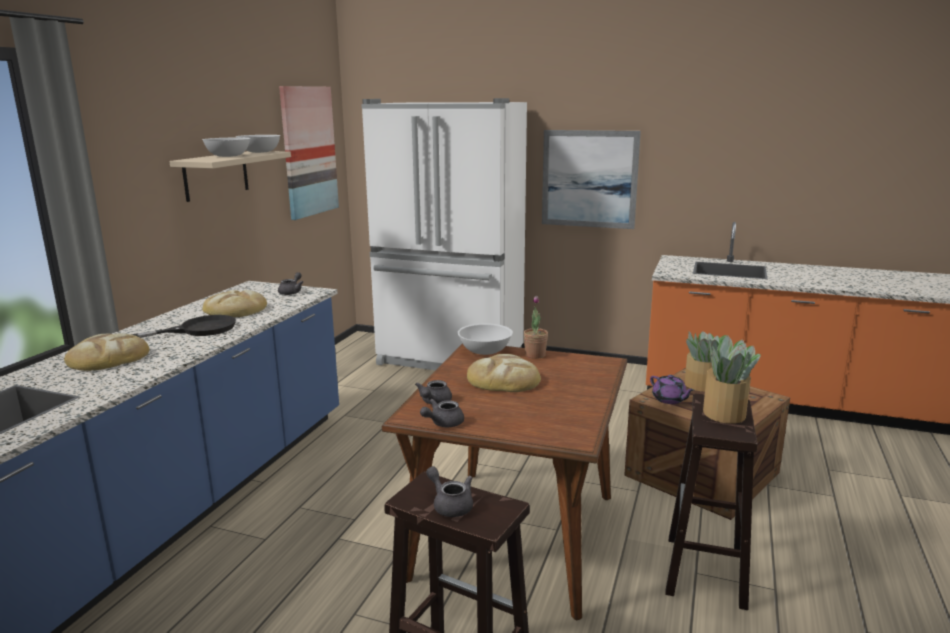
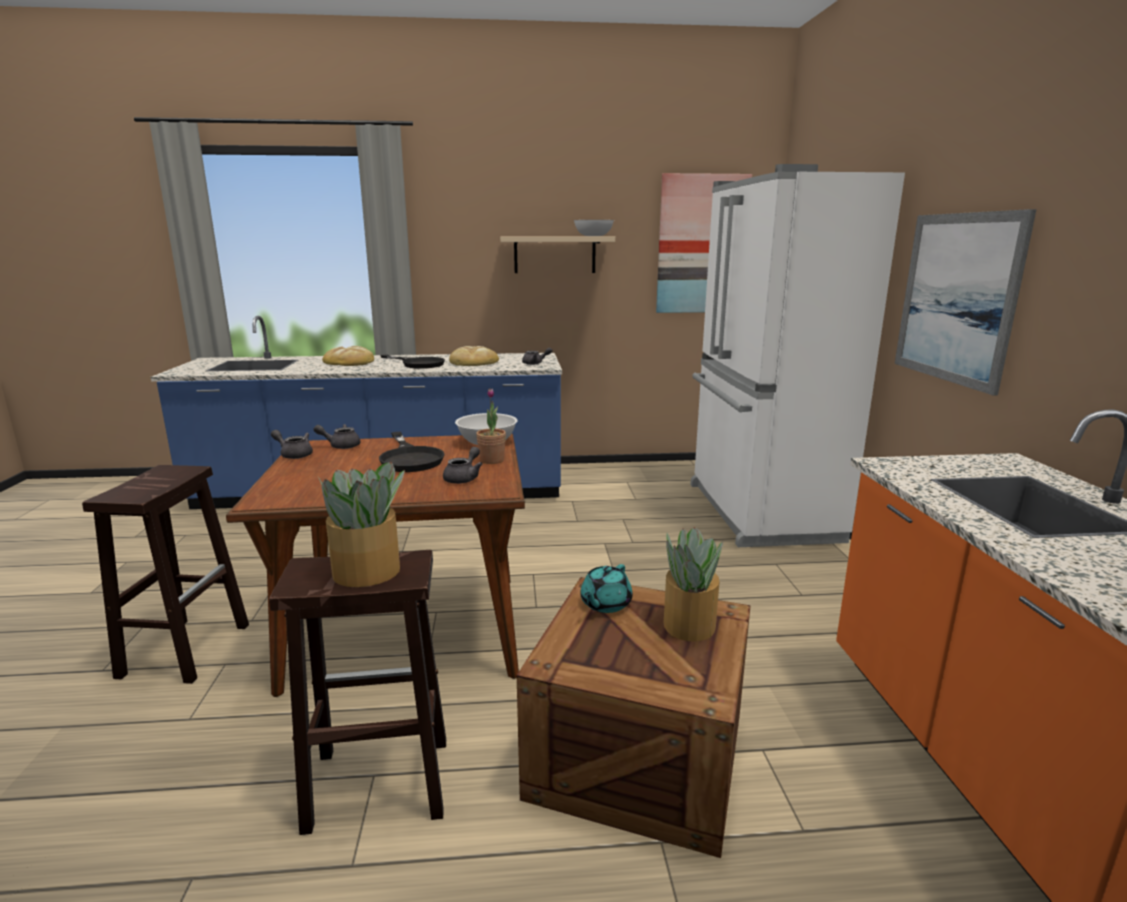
camera: 65 degrees right, 0 degrees up
white bowl [202,138,251,157] -> none
grey teapot [426,466,473,517] -> grey teapot moved to [443,447,483,484]
bread [467,354,541,392] -> black frying pan [379,432,444,472]
purple teapot [650,375,694,404] -> turquoise teapot [580,564,633,613]

